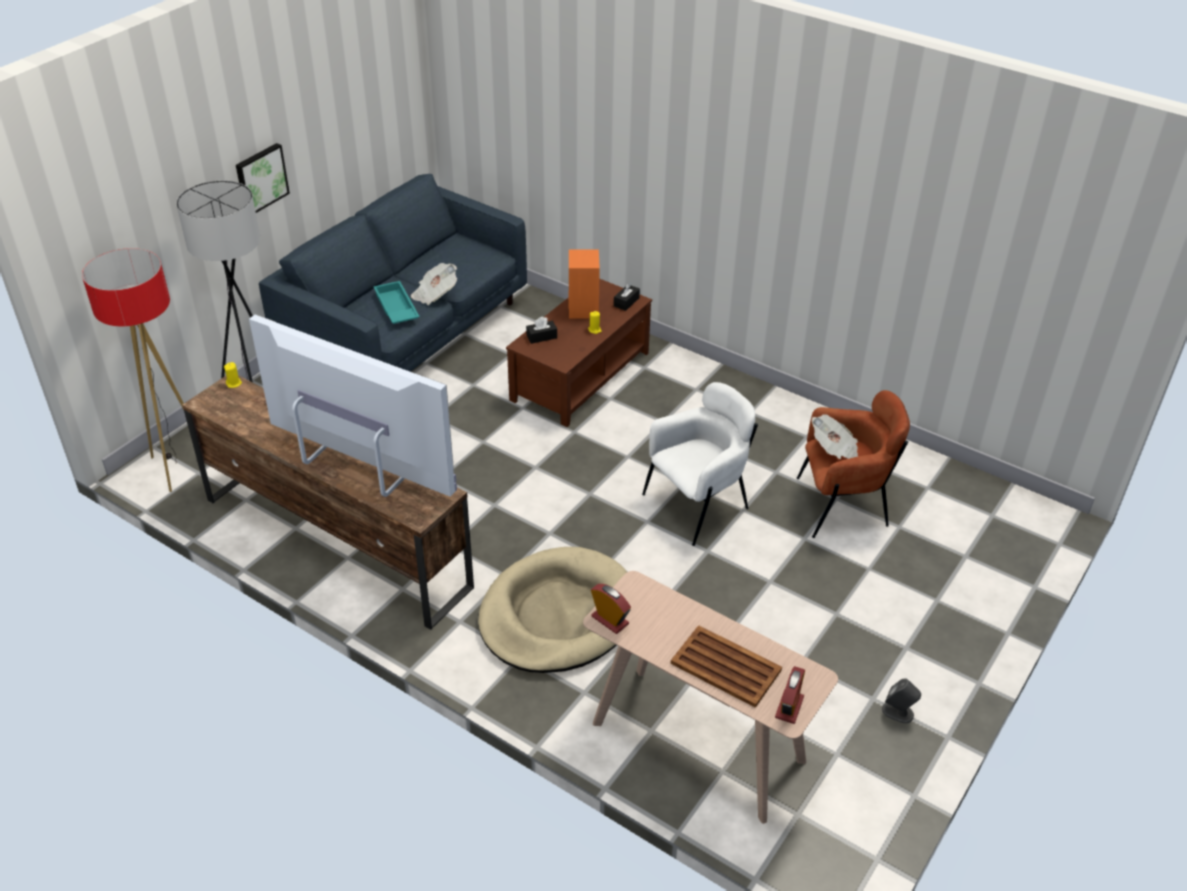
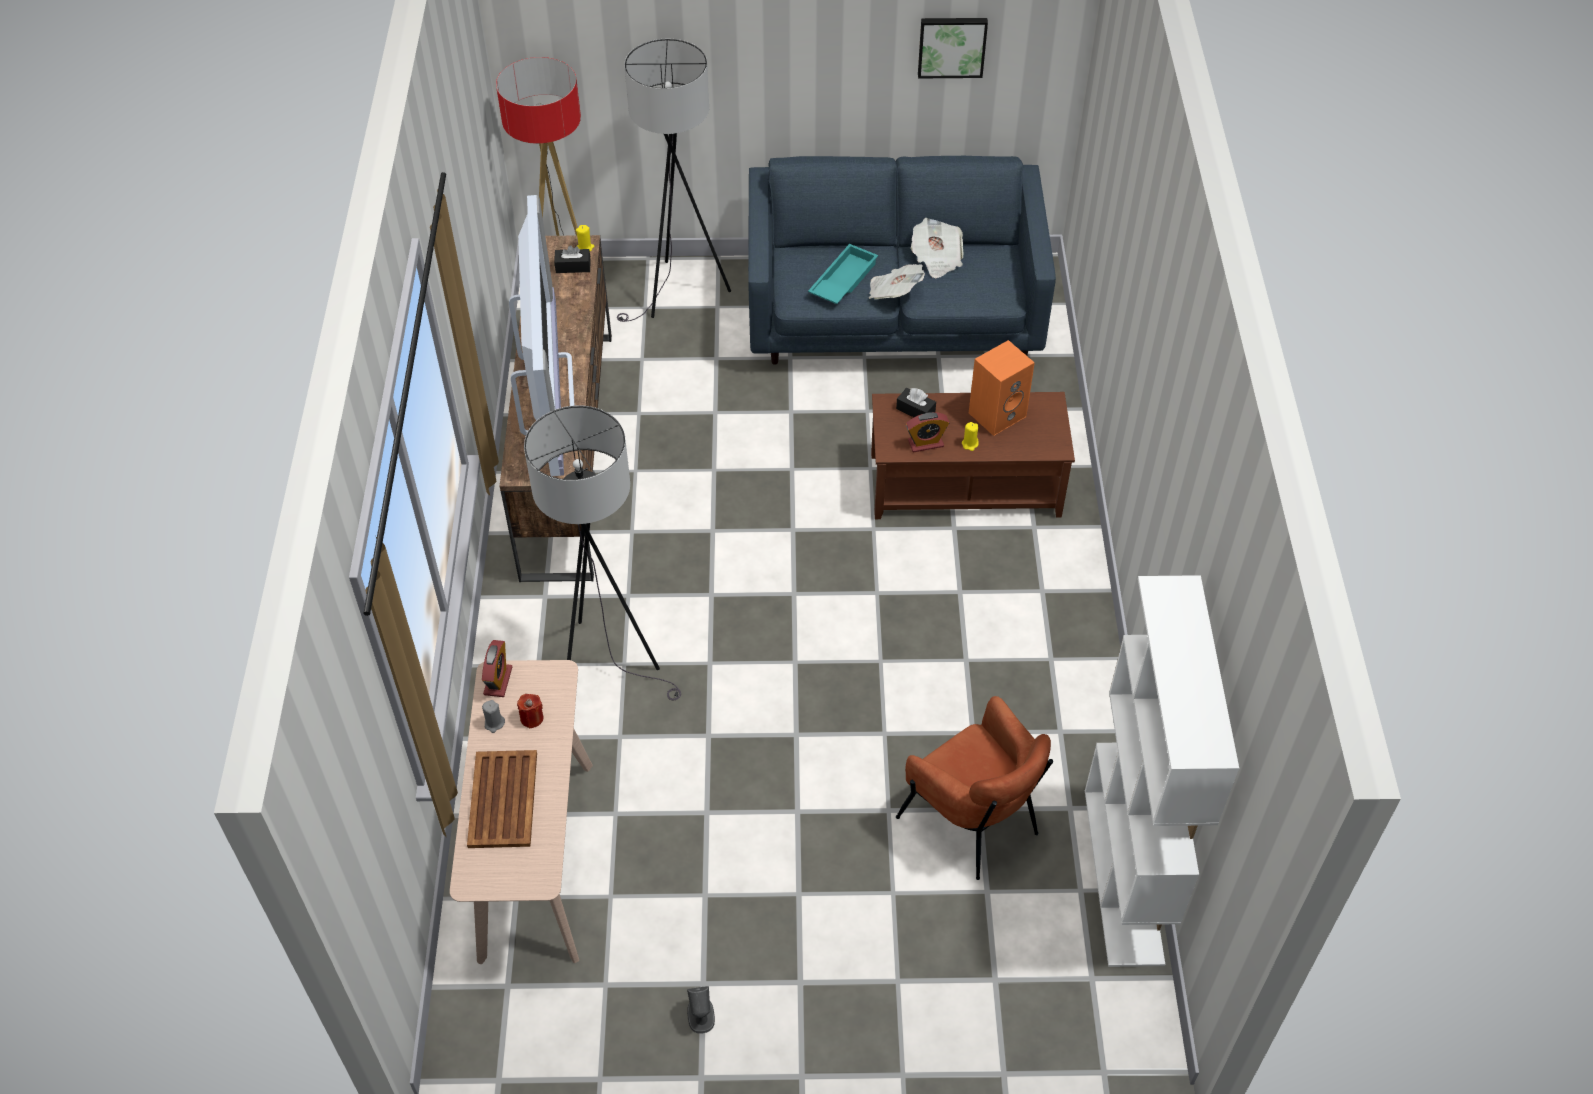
camera: 55 degrees right, 10 degrees up
picture [236,143,290,213] -> picture moved to [918,18,988,78]
beige dog bed [478,547,627,673] -> grey floor lamp [524,405,681,700]
black tissue box [614,282,640,311] -> black tissue box moved to [554,245,591,273]
white armchair [642,382,758,546] -> none
alarm clock [775,666,805,724] -> alarm clock moved to [906,412,949,452]
newspaper [812,414,858,459] -> newspaper moved to [911,218,964,278]
none -> grey candle [482,700,505,733]
none -> red candle [517,694,543,729]
none -> white bookcase [1085,575,1239,967]

